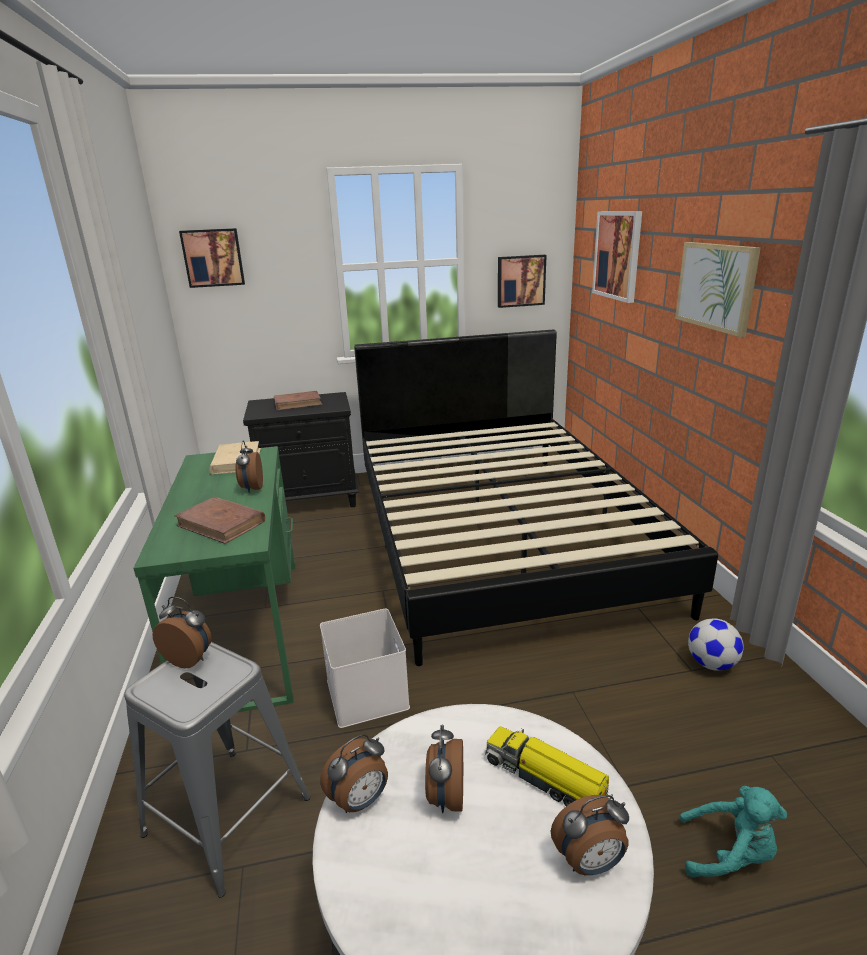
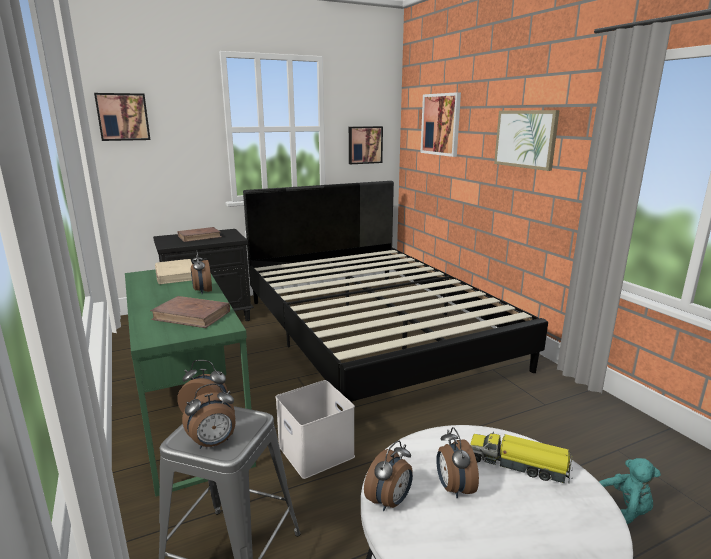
camera: 15 degrees left, 5 degrees down
alarm clock [551,795,629,875] -> alarm clock moved to [182,383,235,449]
football [688,618,744,671] -> none

